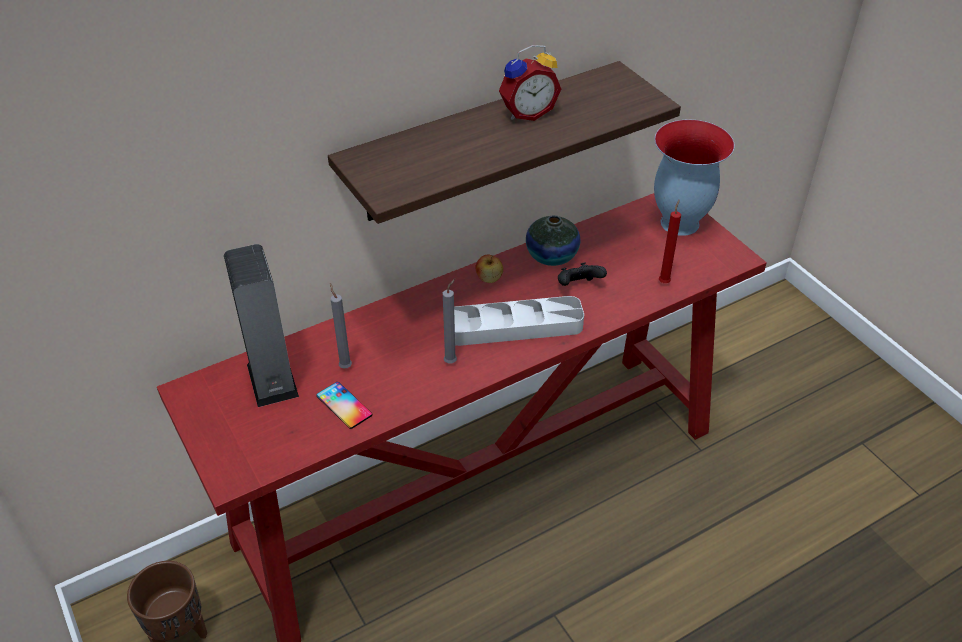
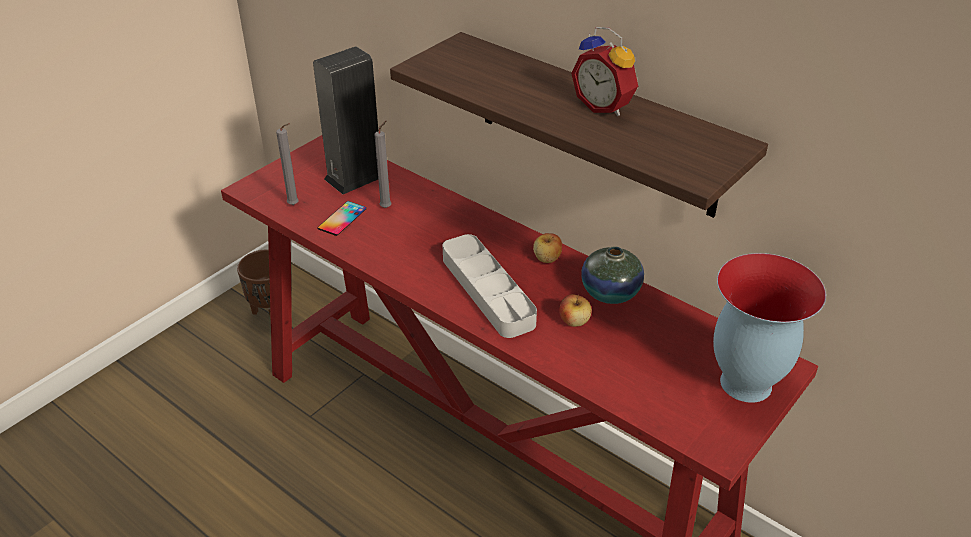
camera: 70 degrees right, 5 degrees down
grey candle [443,278,457,364] -> grey candle moved to [276,123,299,205]
black game controller [558,262,607,286] -> apple [559,294,592,327]
red candle [659,200,681,283] -> none

